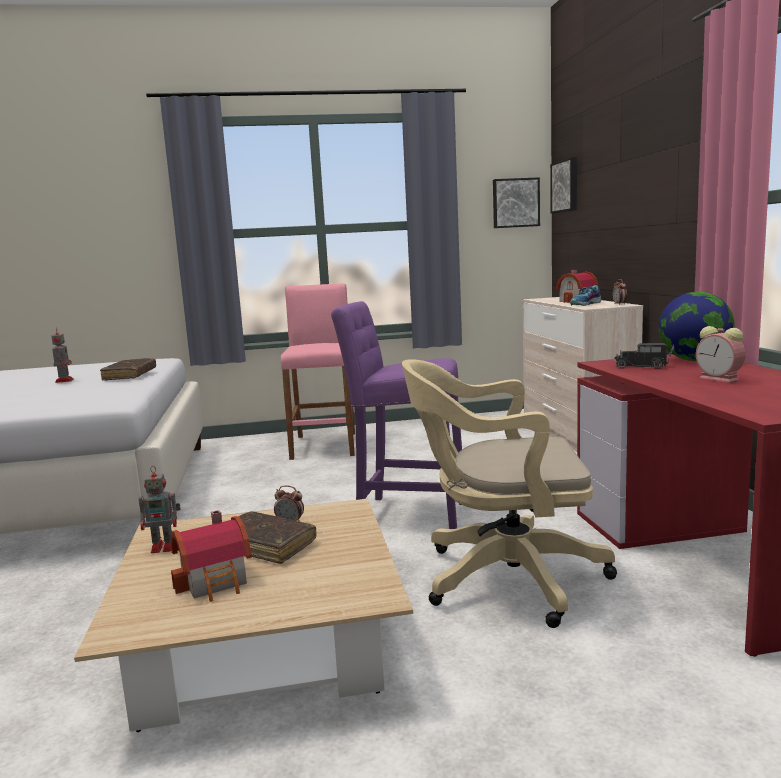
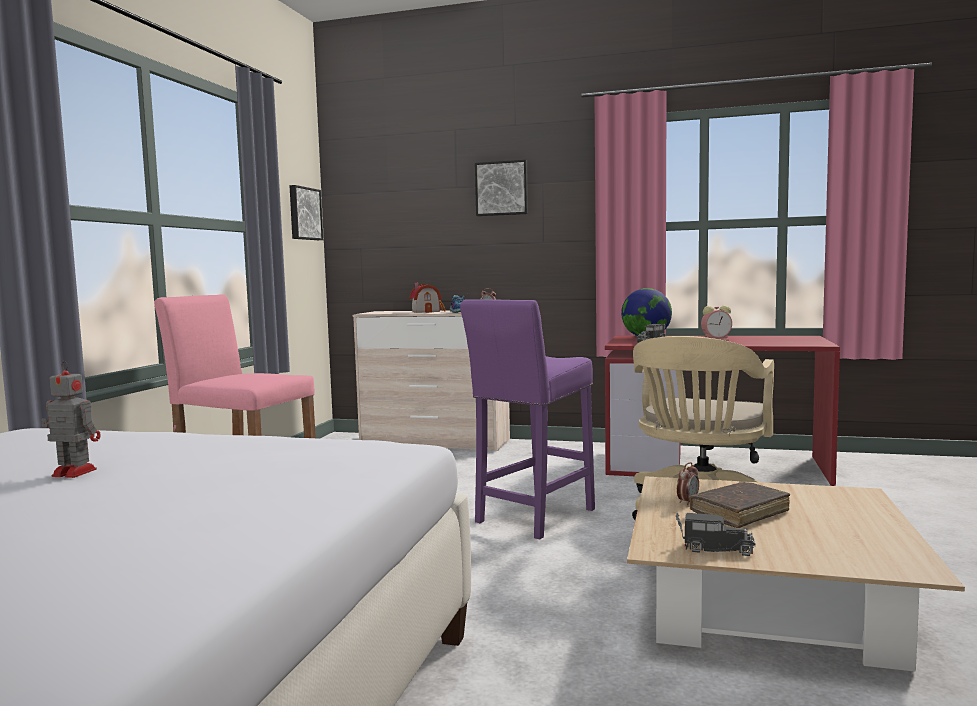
camera: 65 degrees left, 5 degrees down
brown book [100,358,156,381] -> none
toy robot [139,466,181,553] -> toy truck [676,512,756,556]
toy house [171,510,252,602] -> none
picture [550,157,577,213] -> picture moved to [475,160,528,216]

